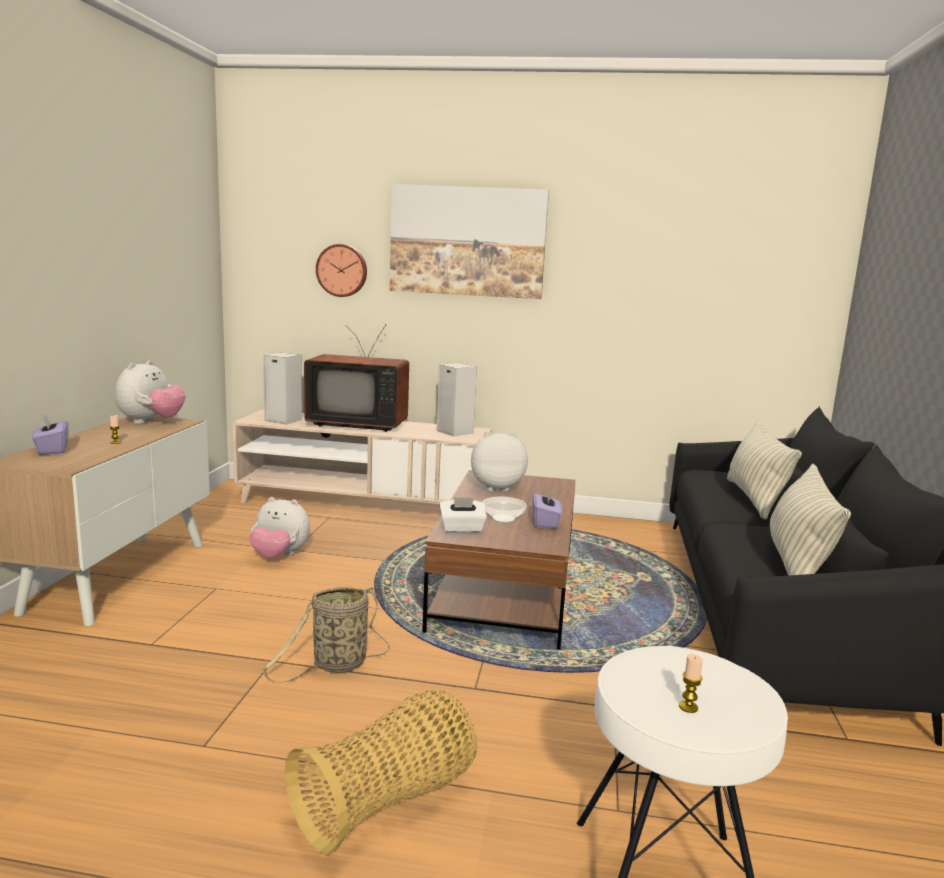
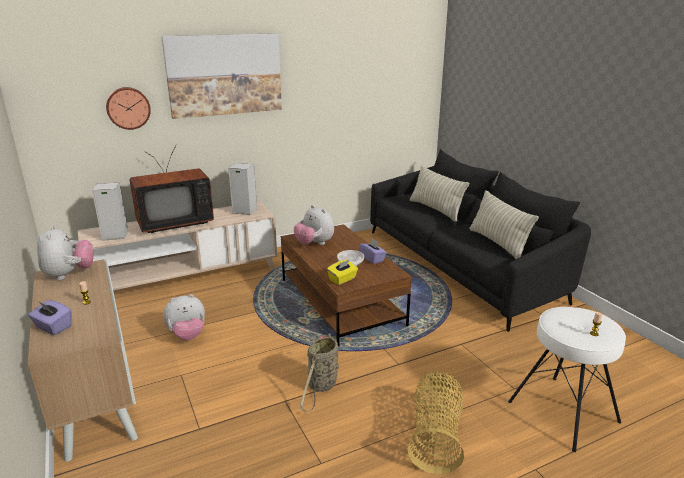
camera: 35 degrees left, 10 degrees up
white tissue box [439,497,487,533] -> yellow tissue box [327,260,358,285]
plush toy [471,431,528,492] -> plush toy turned 90 degrees counterclockwise [294,205,334,245]

